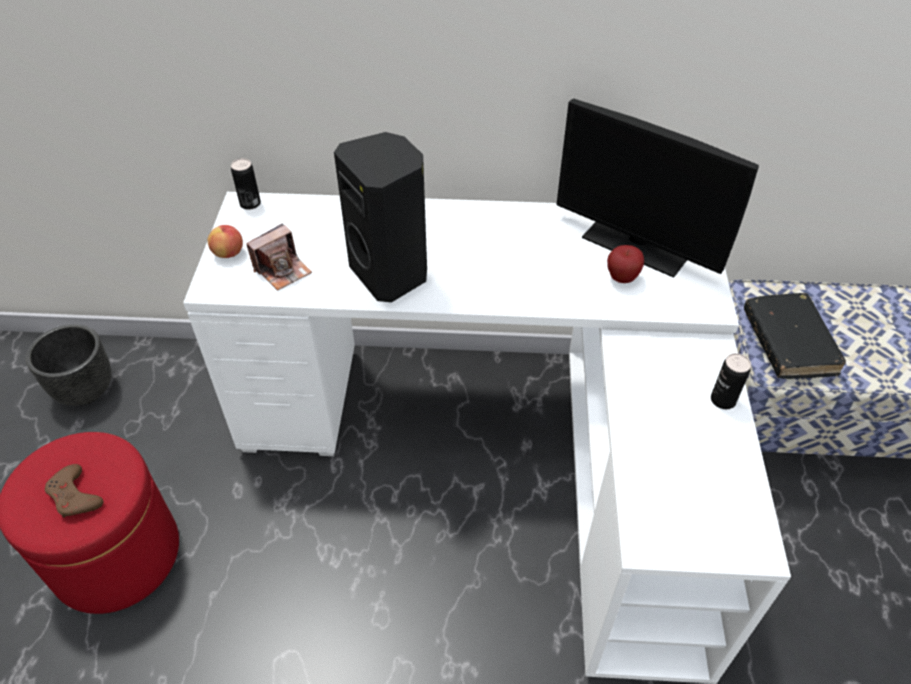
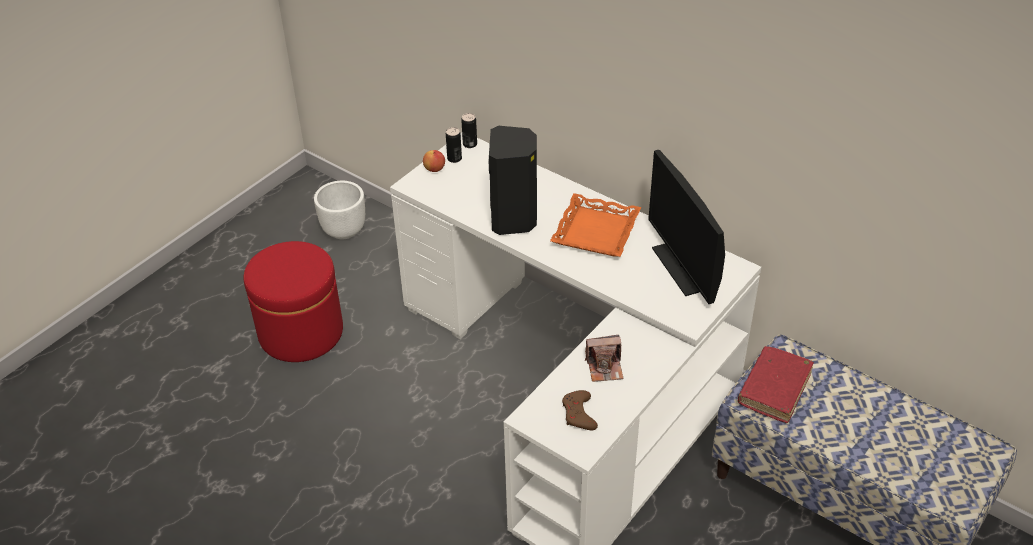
camera: 35 degrees right, 5 degrees down
black planter [26,324,111,406] -> white planter [314,181,365,239]
brown game controller [45,464,103,518] -> brown game controller moved to [562,390,598,430]
camera [246,223,312,291] -> camera moved to [585,335,624,382]
apple [607,245,644,283] -> none
can [711,353,751,409] -> can moved to [446,127,462,163]
black book [744,293,846,379] -> red book [738,346,814,423]
none -> orange tray [550,193,641,257]

